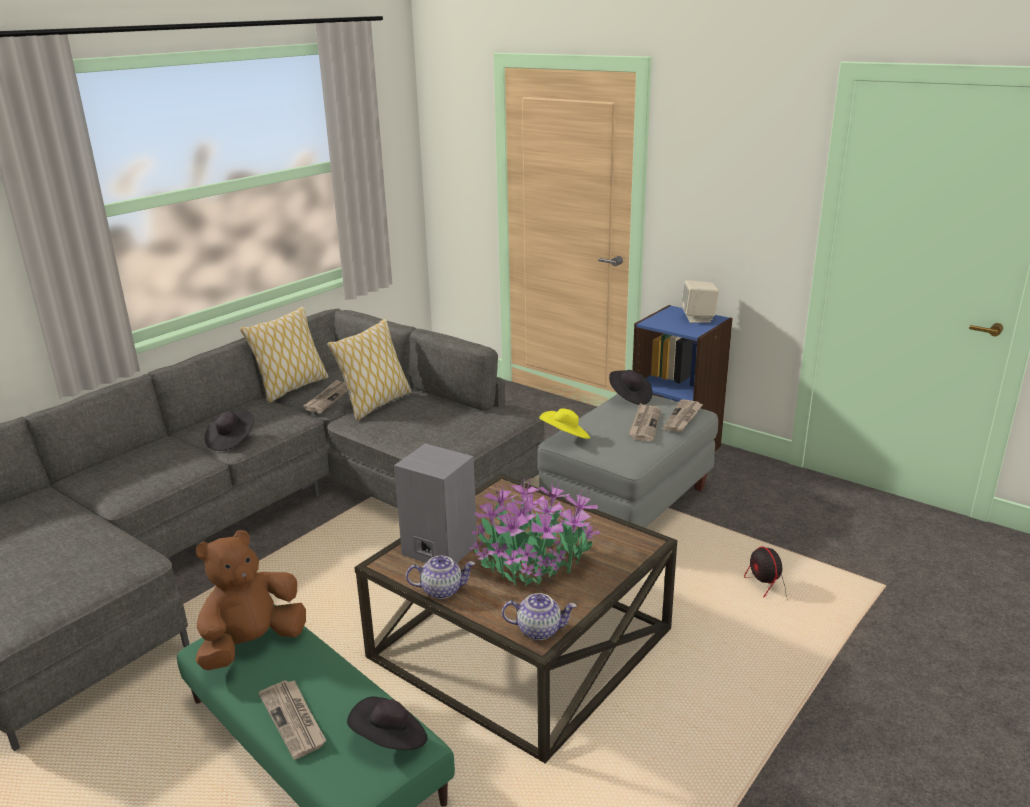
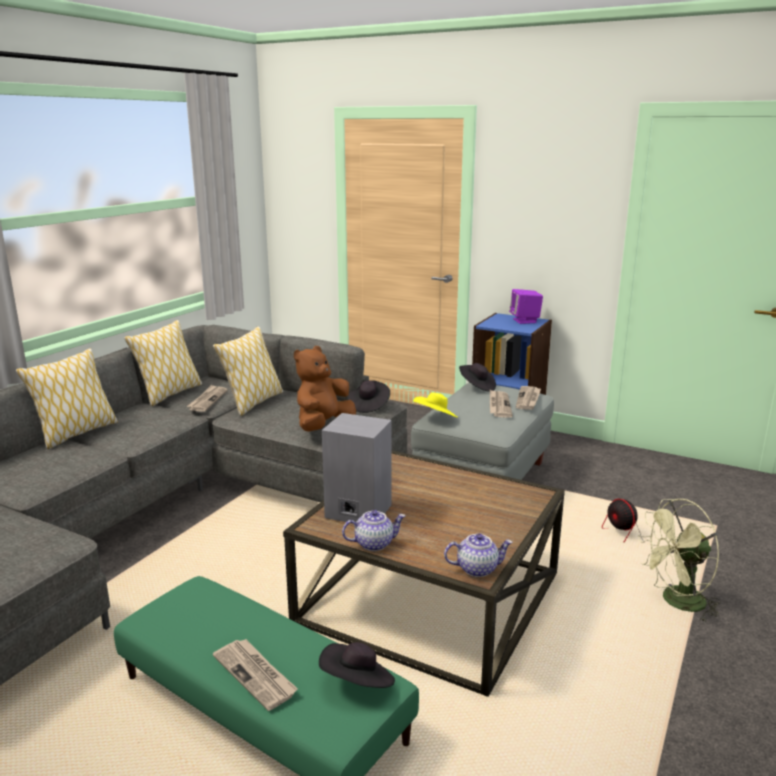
camera: 10 degrees left, 5 degrees down
brown plush toy [195,530,306,670] -> brown plush toy moved to [294,346,356,432]
black hat [205,410,254,451] -> black hat moved to [348,380,390,413]
potted plant [469,478,600,586] -> none
beige speaker [681,280,719,323] -> purple speaker [509,289,543,324]
none -> pillow [16,348,118,449]
none -> green fan [638,499,721,622]

